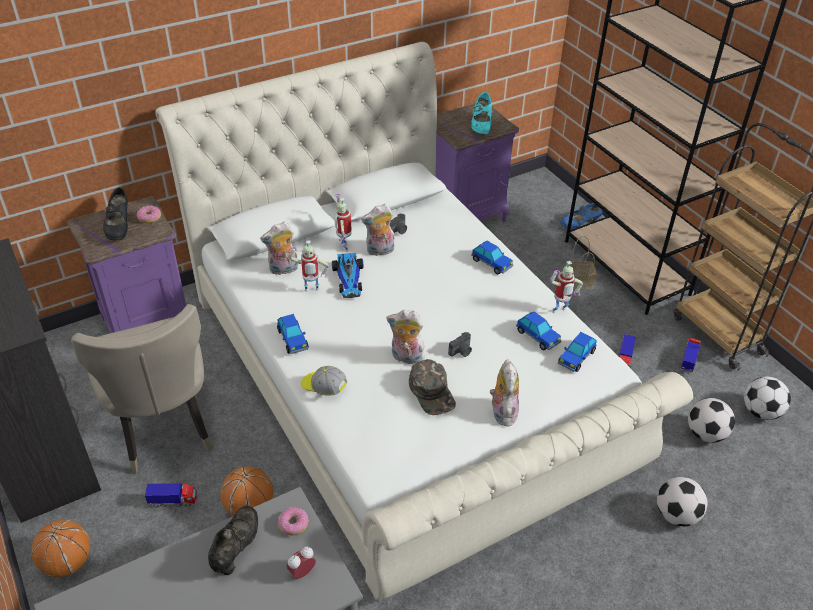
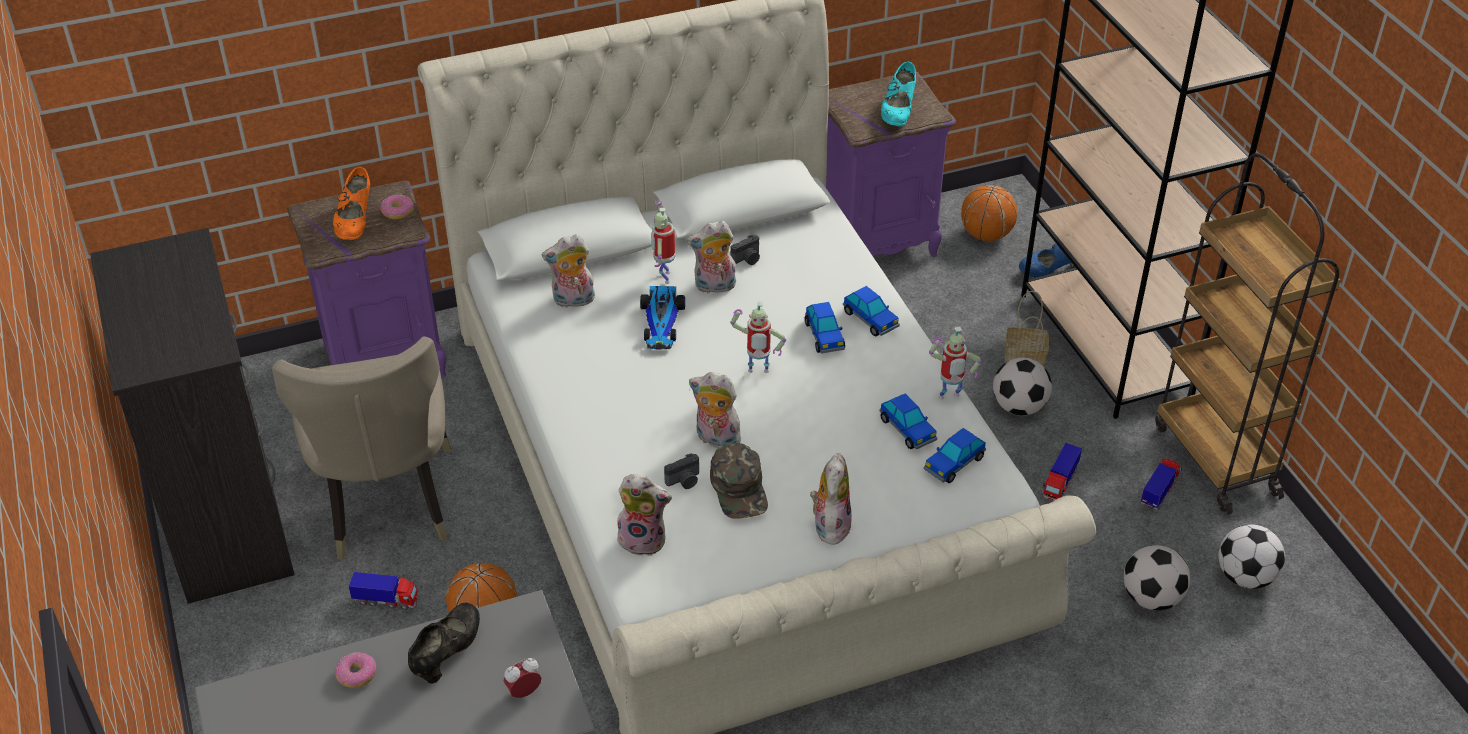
camera: 10 degrees right, 0 degrees up
basketball [31,520,90,577] -> basketball moved to [961,185,1017,241]
black shoe [103,188,128,241] -> orange shoe [333,167,370,240]
toy car [277,314,309,354] -> toy car moved to [805,302,845,354]
donut [278,507,309,535] -> donut moved to [335,652,376,688]
toy robot [289,240,329,292] -> toy robot moved to [730,302,786,373]
cap [301,366,347,396] -> none
camera [448,332,472,357] -> camera moved to [664,453,699,489]
football [657,477,707,526] -> football moved to [993,357,1052,416]
none -> plush toy [614,474,672,556]

